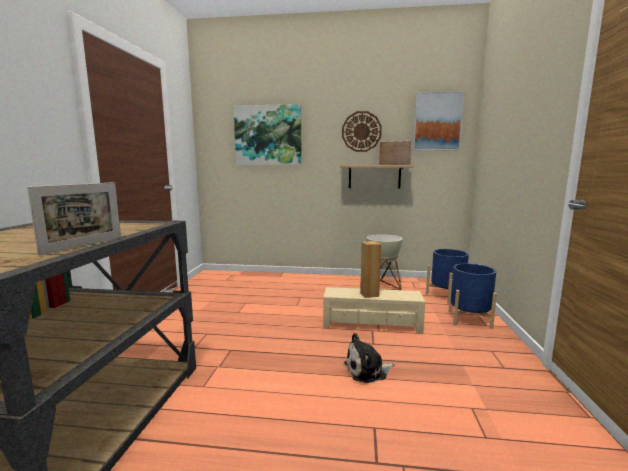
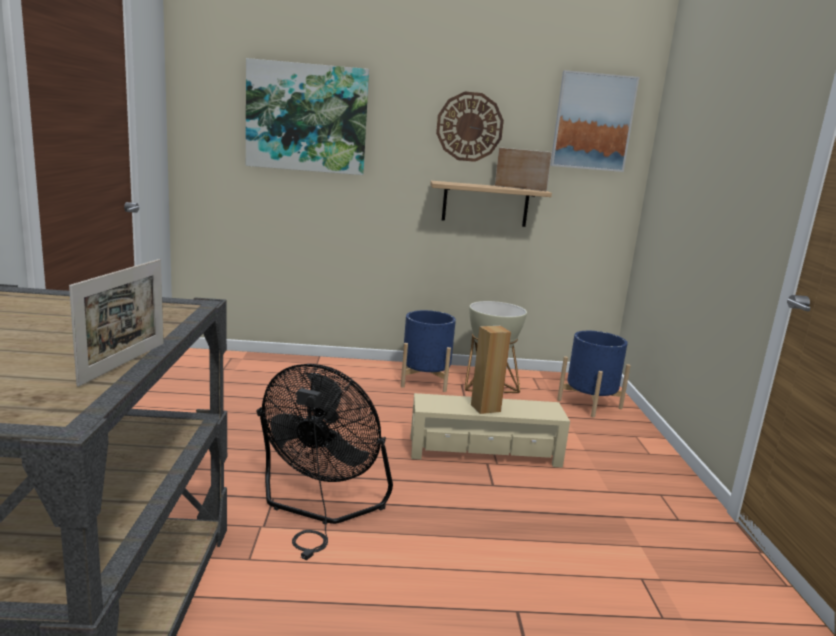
camera: 10 degrees left, 5 degrees up
plush toy [344,333,394,383] -> none
blue planter [449,263,497,329] -> blue planter moved to [401,310,456,392]
none -> black fan [256,364,393,560]

